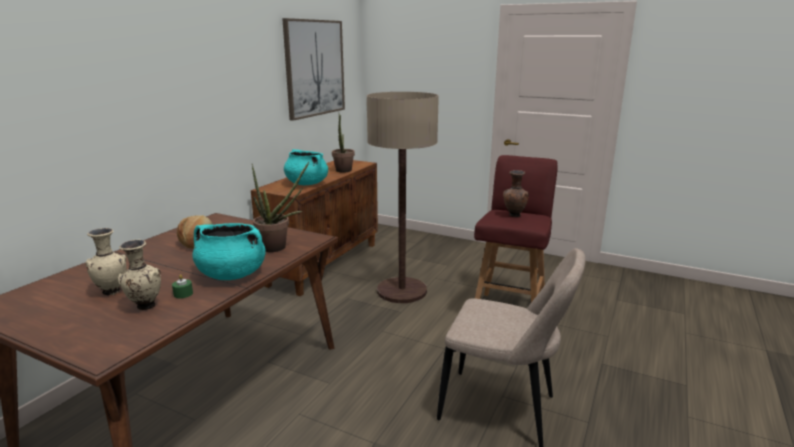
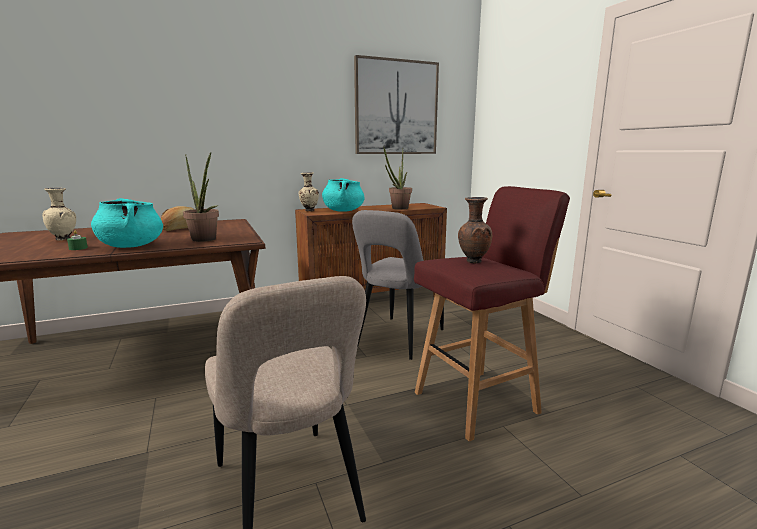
camera: 40 degrees right, 5 degrees down
beige vase [118,240,161,310] -> beige vase moved to [299,172,319,211]
floor lamp [367,92,439,303] -> grey chair [352,210,444,360]

